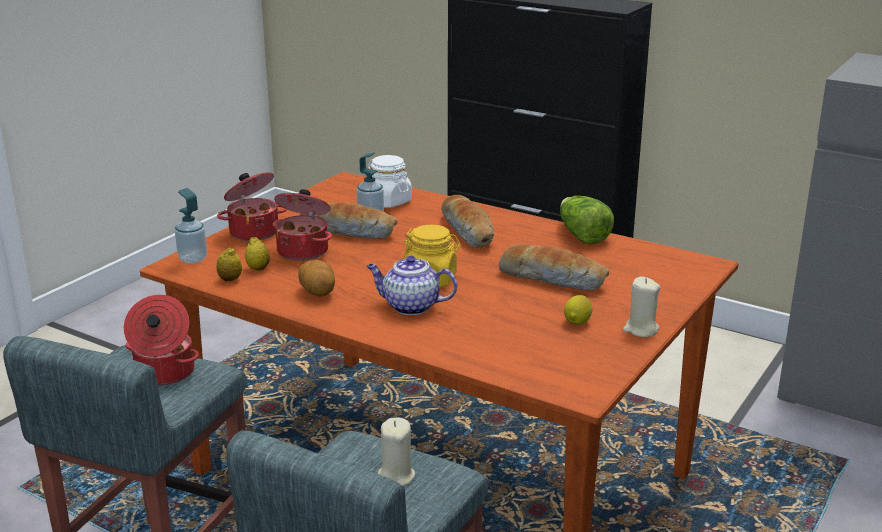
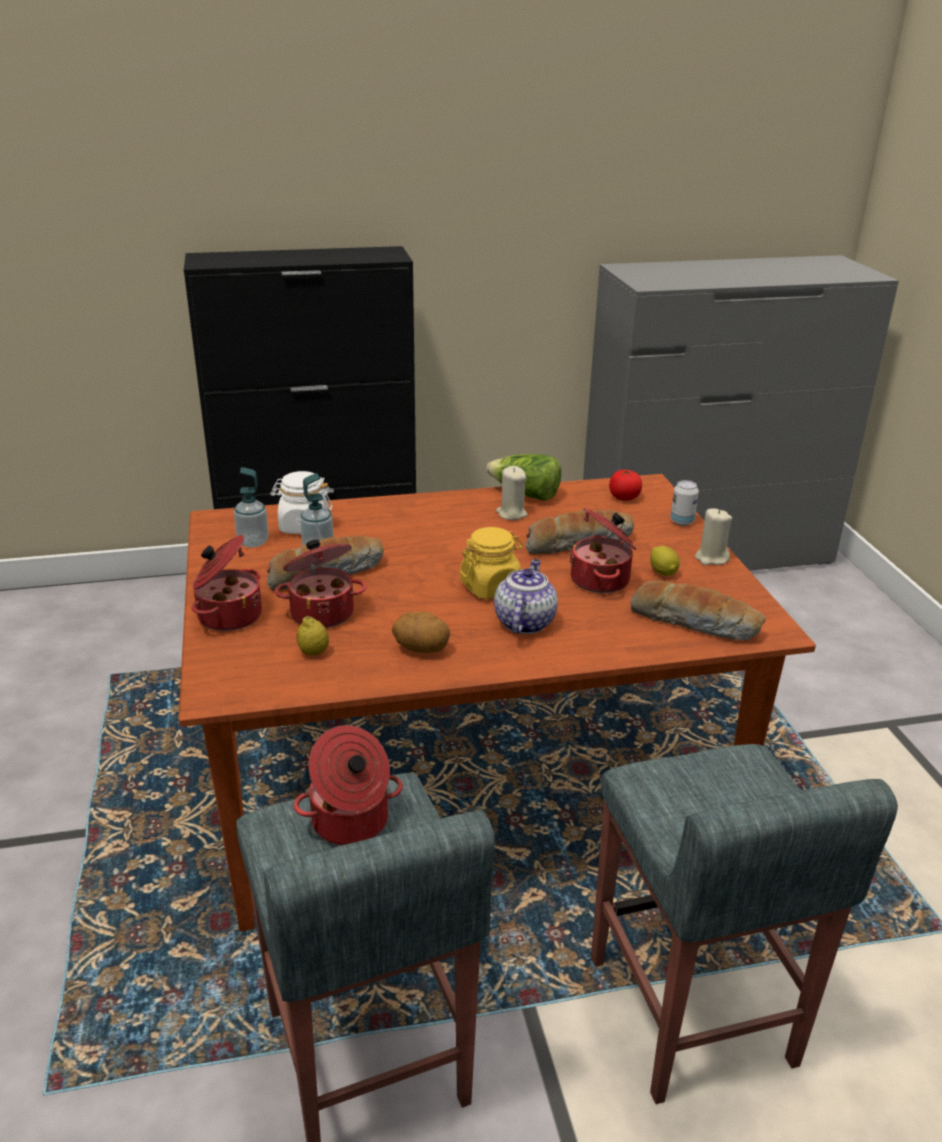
camera: 45 degrees left, 5 degrees up
soap dispenser [175,188,207,264] -> soap dispenser moved to [234,467,269,548]
lemon [216,247,242,281] -> none
teapot [366,256,457,315] -> teapot turned 135 degrees clockwise [494,559,558,634]
beige candle [378,418,415,486] -> beige candle moved to [496,466,527,520]
bread [441,195,494,248] -> bread moved to [631,581,766,641]
none -> cooking pot [569,508,636,593]
none -> tomato [609,469,642,501]
none -> can [670,480,699,526]

